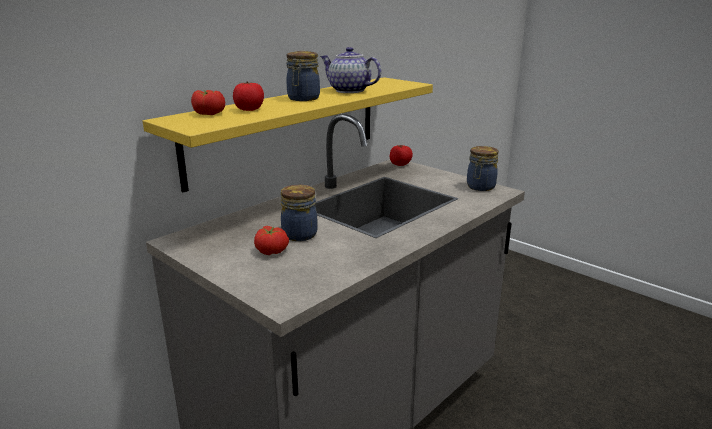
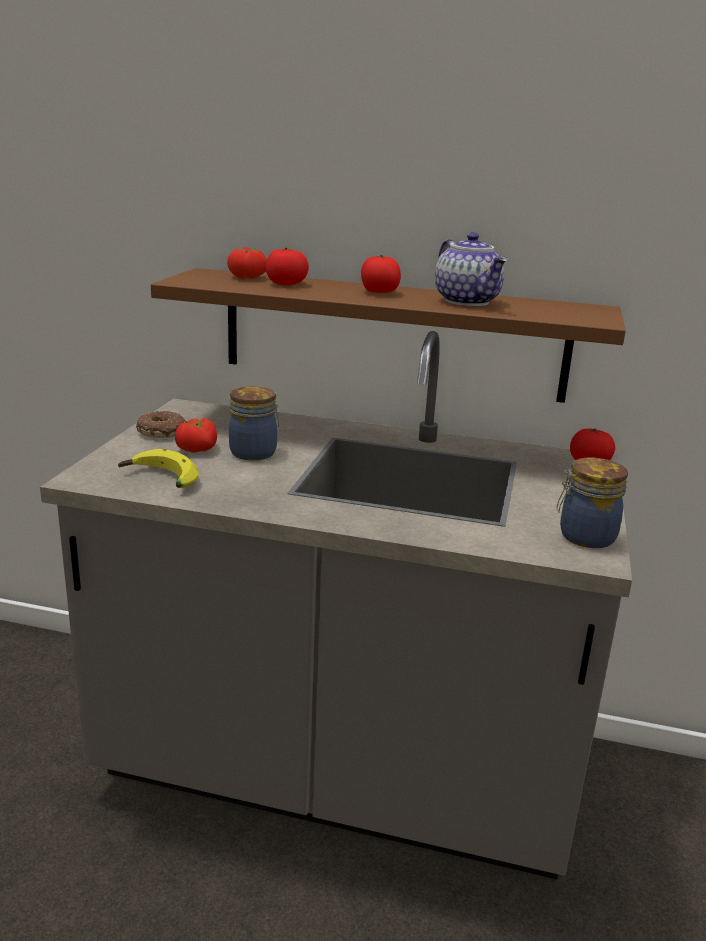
camera: 60 degrees right, 0 degrees up
yellow shelf [143,77,433,192] -> brown shelf [151,268,626,403]
jar [286,51,320,101] -> tomato [361,255,401,293]
teapot [320,47,381,93] -> teapot turned 150 degrees clockwise [435,232,507,306]
none -> banana [118,449,199,488]
none -> donut [136,411,187,438]

